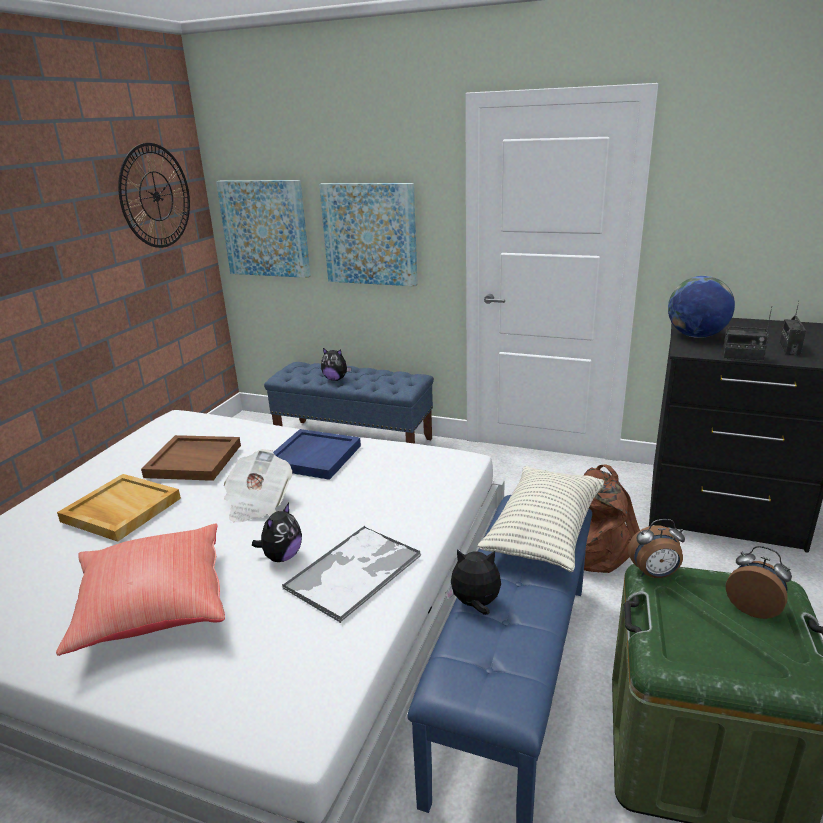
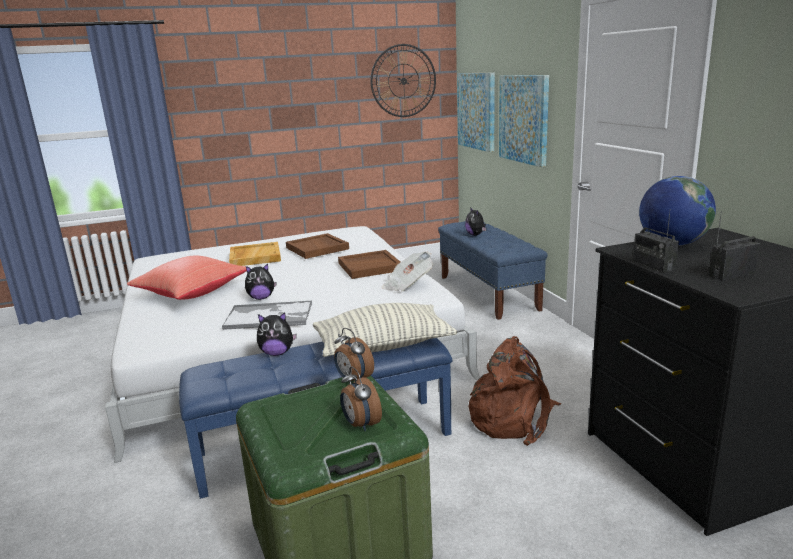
camera: 50 degrees right, 5 degrees down
newspaper [224,449,292,522] -> newspaper moved to [382,251,434,291]
blue tray [274,429,361,480] -> brown tray [338,250,400,279]
plush toy [446,549,501,615] -> plush toy turned 120 degrees clockwise [257,312,297,356]
alarm clock [726,546,792,619] -> alarm clock turned 150 degrees clockwise [340,367,382,431]

